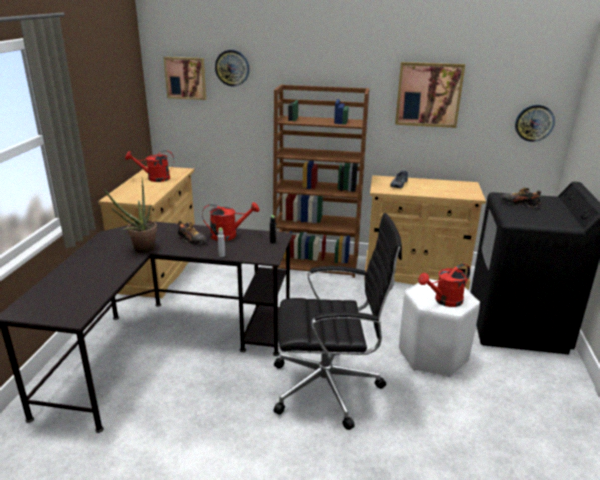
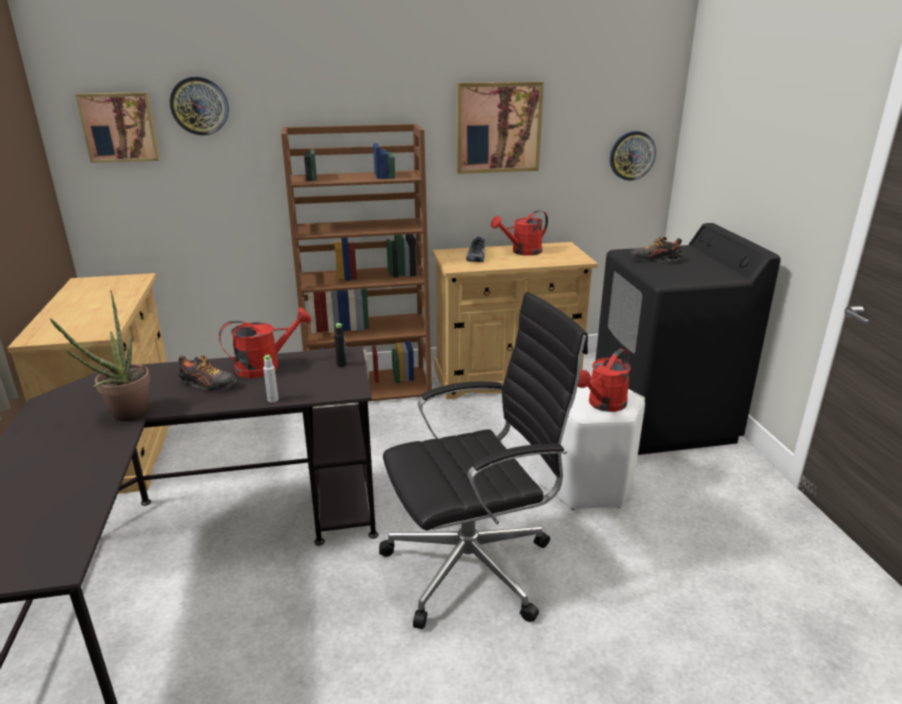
camera: 20 degrees left, 0 degrees up
red watering can [125,150,174,182] -> red watering can moved to [491,210,548,256]

